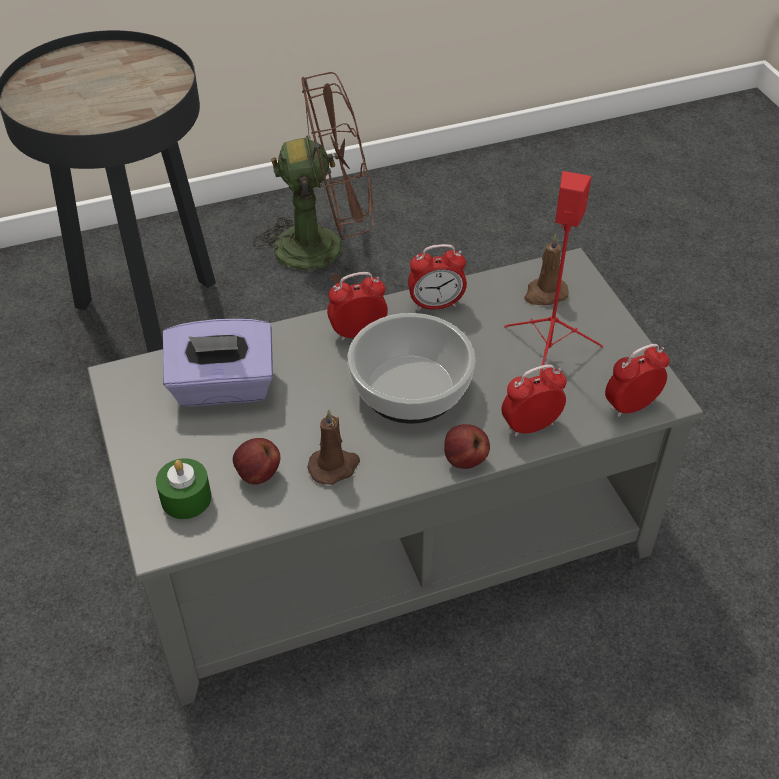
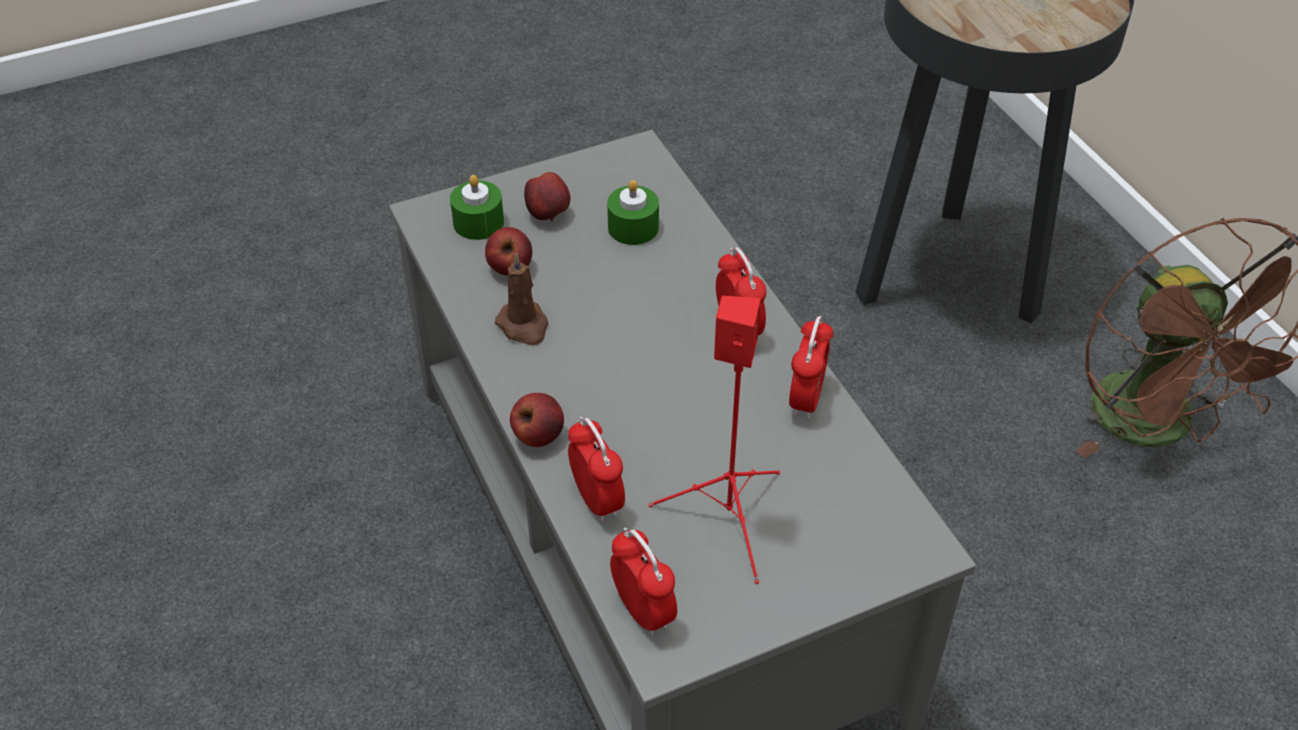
camera: 85 degrees right, 0 degrees up
purple tissue box [163,319,273,406] -> green candle [607,180,659,245]
bowl [348,313,475,424] -> none
alarm clock [408,244,467,311] -> alarm clock turned 150 degrees counterclockwise [789,316,833,420]
brown candle [524,234,568,305] -> none
none -> apple [524,172,570,221]

